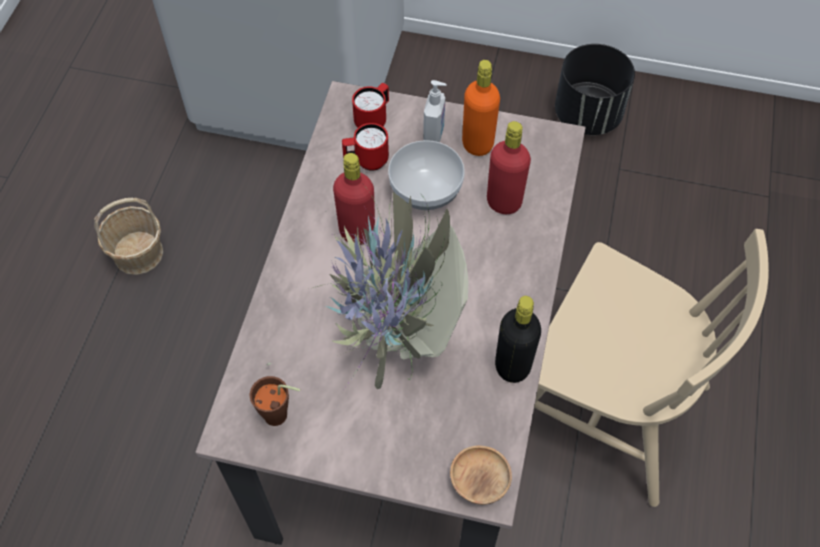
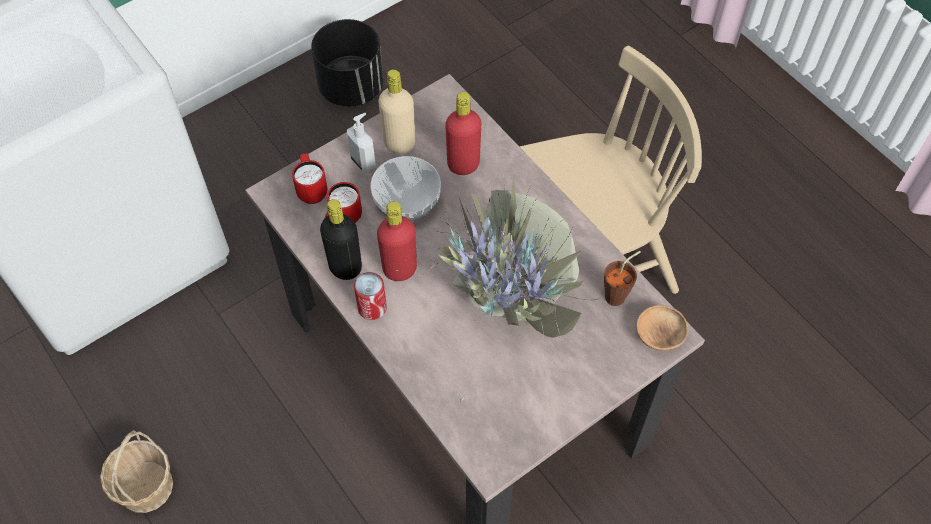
camera: 50 degrees left, 0 degrees up
brown cup [249,376,300,426] -> brown cup moved to [604,251,641,306]
orange bottle [462,60,500,156] -> beige bottle [378,70,415,154]
black bottle [495,296,541,383] -> black bottle moved to [320,199,362,280]
none -> can [354,272,387,320]

